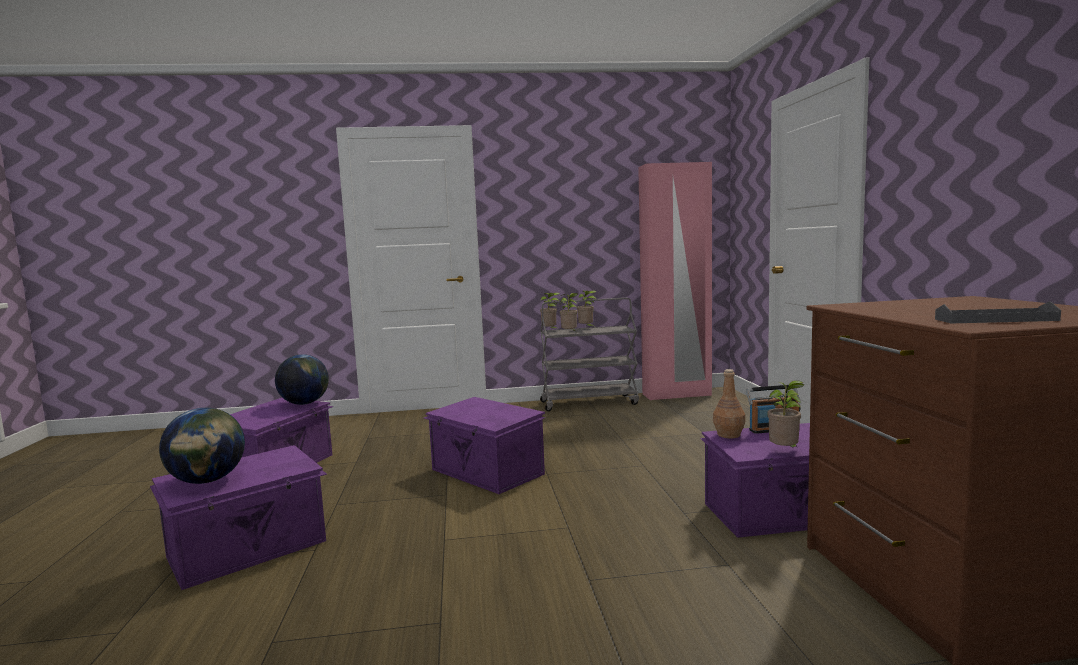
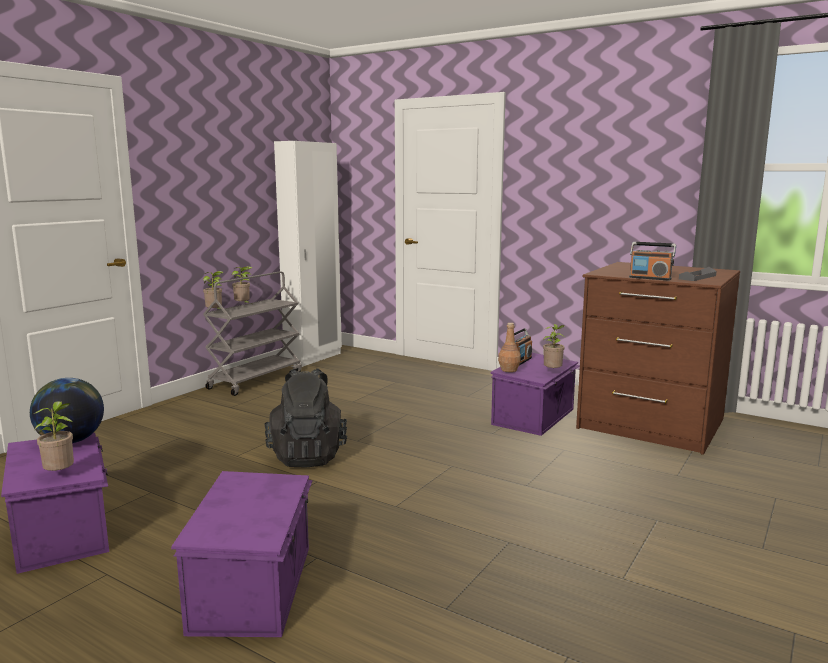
camera: 50 degrees left, 5 degrees up
globe [159,408,245,484] -> none
purple storage box [424,397,545,494] -> black backpack [265,368,347,468]
potted plant [560,293,578,332] -> potted plant moved to [34,401,74,471]
pink wardrobe [638,162,712,400] -> white wardrobe [274,141,342,367]
none -> radio [629,242,676,281]

